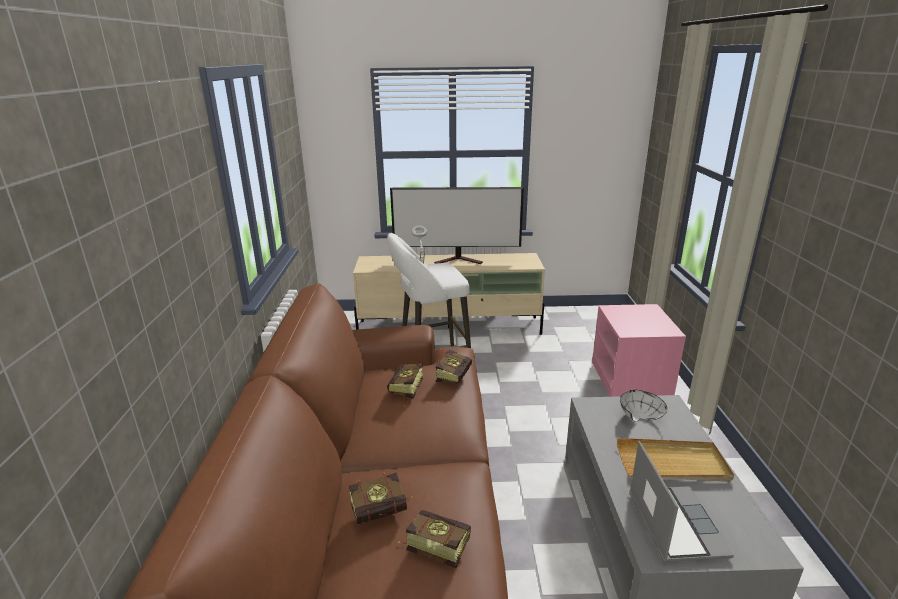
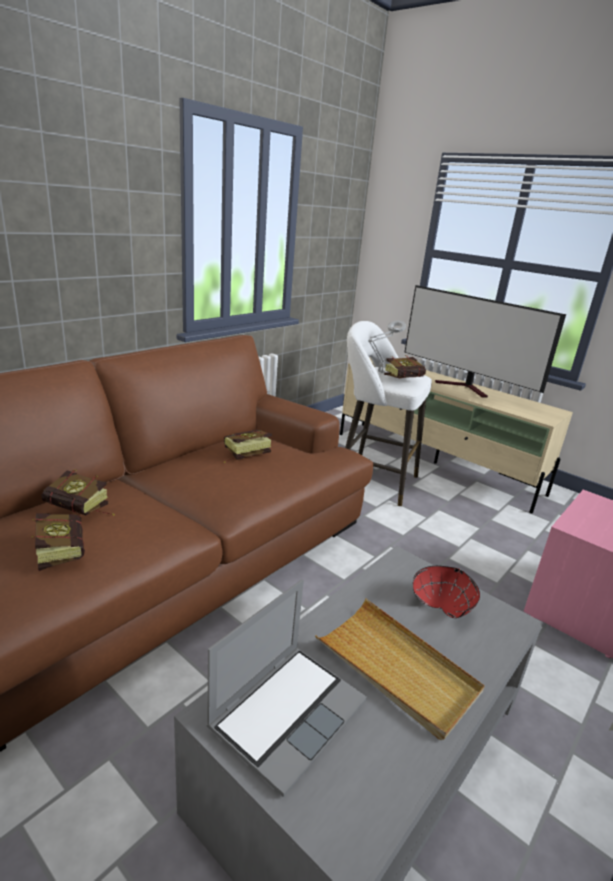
camera: 40 degrees right, 0 degrees up
book [436,350,472,383] -> book moved to [384,355,426,378]
white bowl [620,389,667,422] -> red bowl [413,566,480,618]

